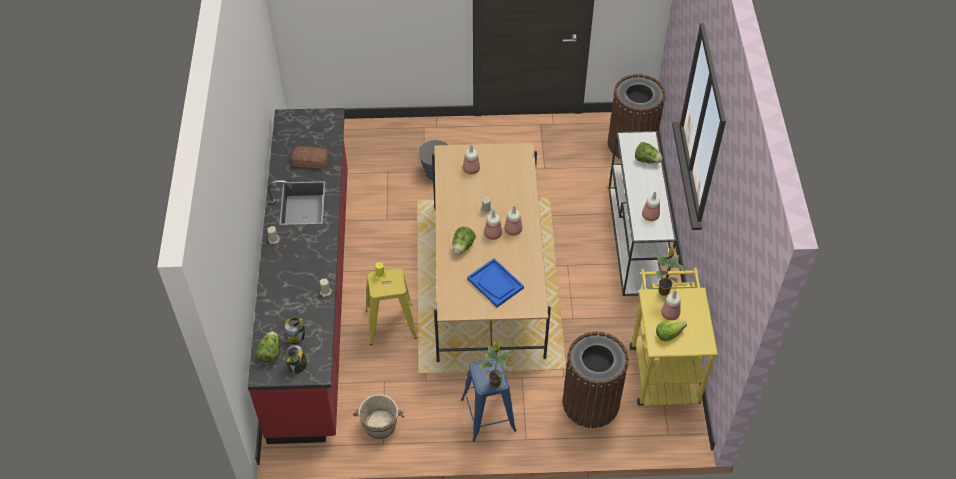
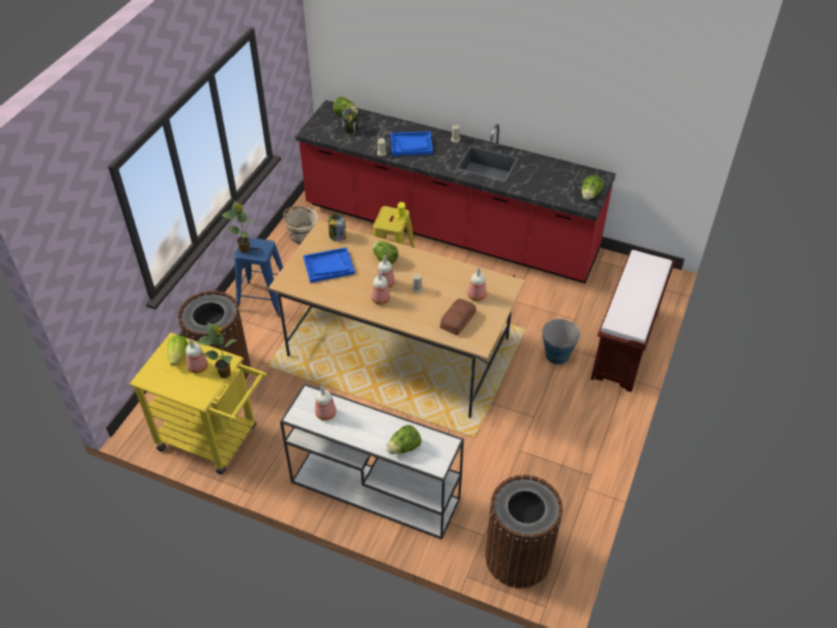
camera: 115 degrees right, 5 degrees down
jar [284,345,307,374] -> jar moved to [328,214,346,241]
bread [291,146,329,168] -> bread moved to [440,299,476,335]
none -> blue tray [391,131,433,156]
none -> lettuce [581,175,604,200]
none -> brown bench [591,250,675,392]

